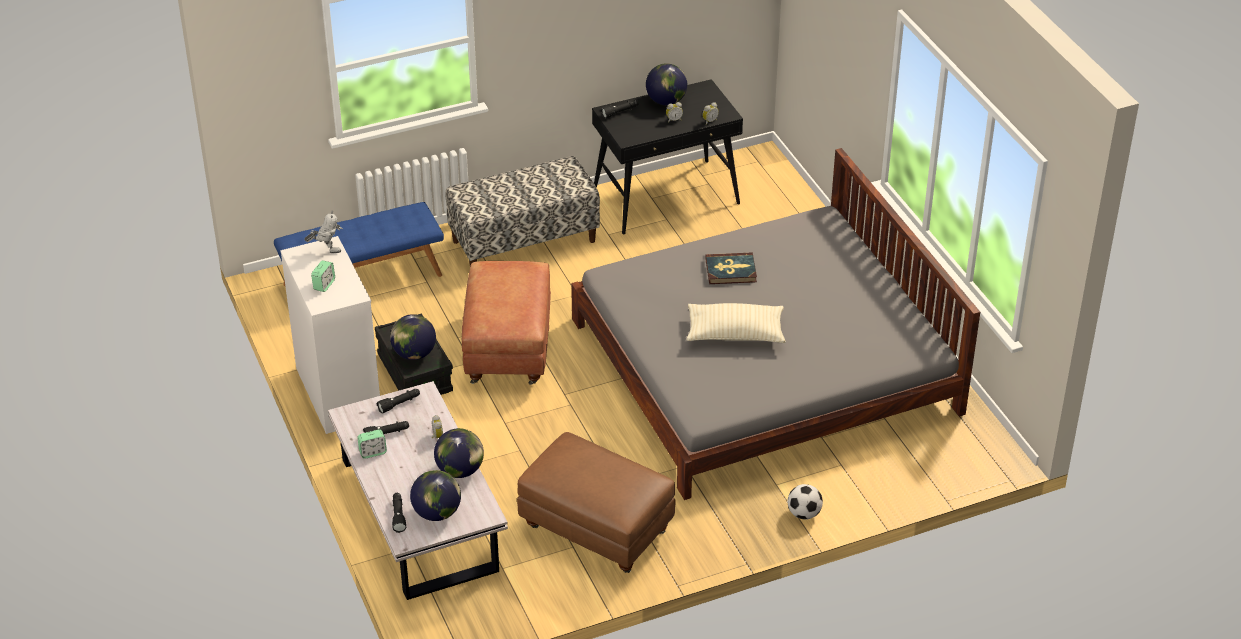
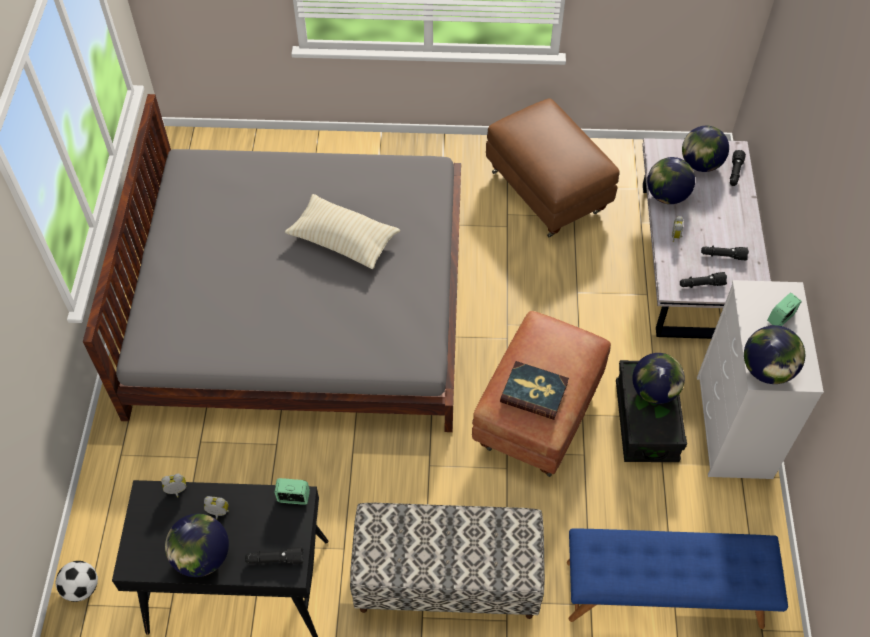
camera: 155 degrees left, 15 degrees up
toy robot [304,211,343,253] -> globe [744,325,805,384]
alarm clock [358,429,387,459] -> alarm clock moved to [274,478,310,505]
book [705,253,757,284] -> book moved to [500,361,569,420]
football [787,484,823,520] -> football moved to [56,561,98,602]

